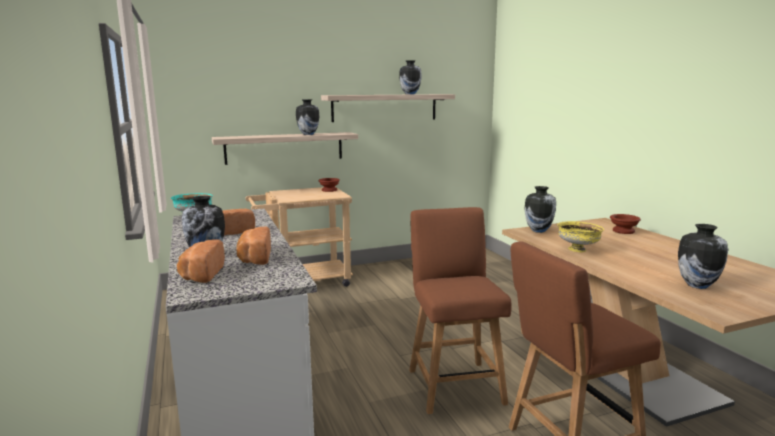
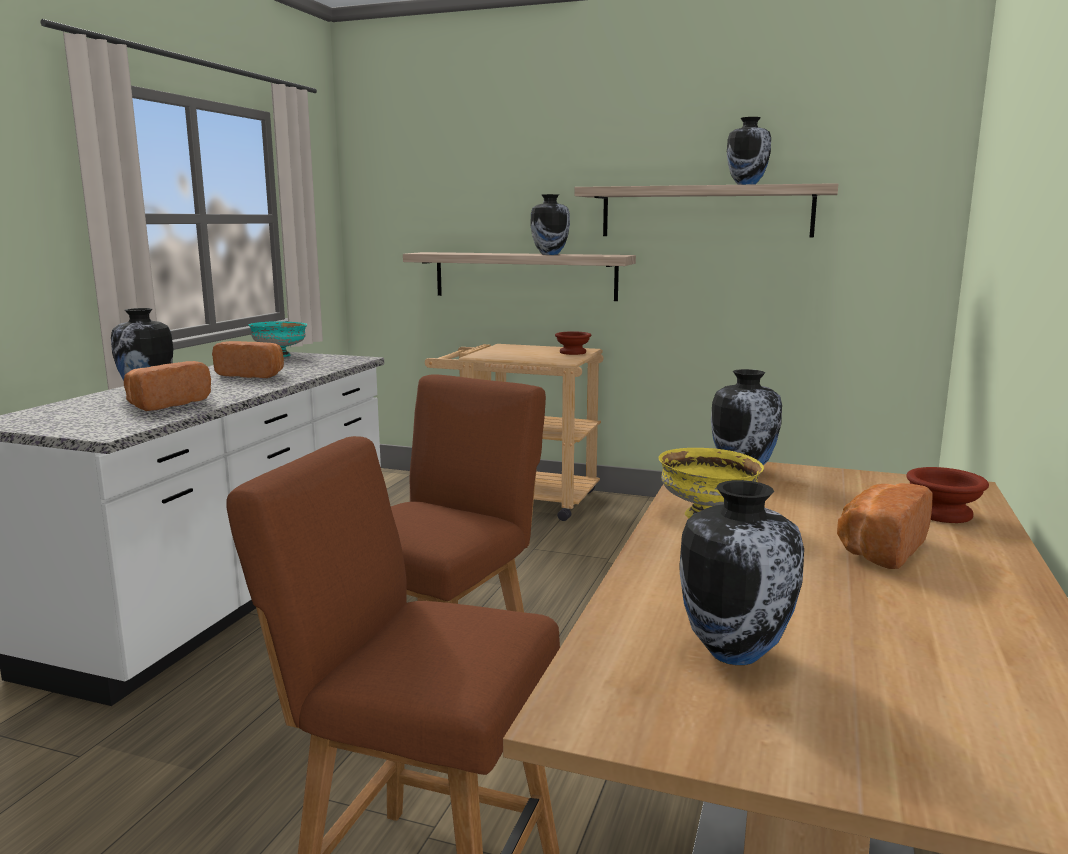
camera: 40 degrees right, 0 degrees up
bread [177,240,225,283] -> bread moved to [837,483,932,569]

